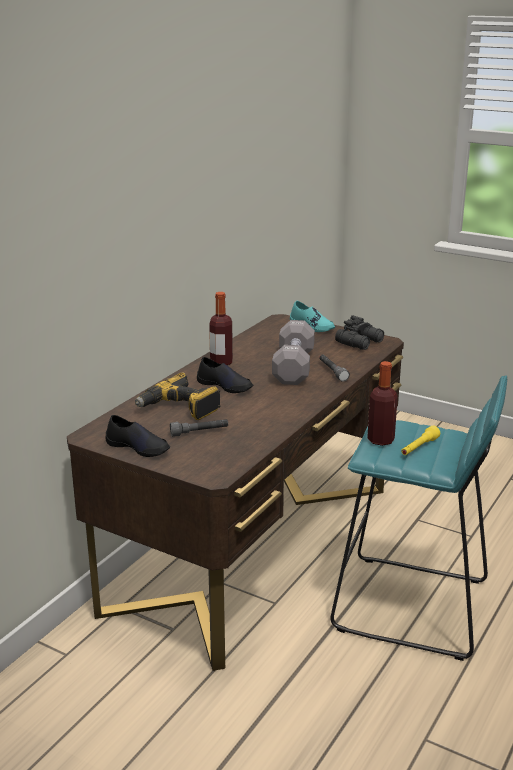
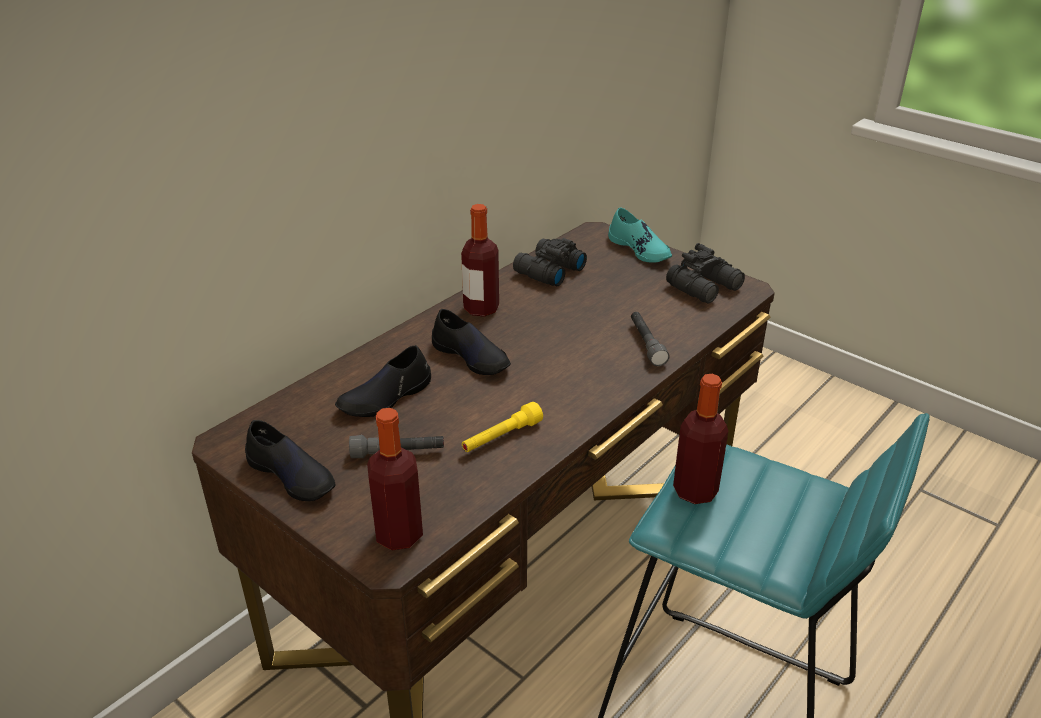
camera: 10 degrees right, 10 degrees up
power drill [135,372,221,420] -> black shoe [335,345,431,417]
grey dumbbell [272,320,315,385] -> none
yellow flashlight [401,426,440,455] -> yellow flashlight moved to [462,402,543,452]
none -> bottle [367,408,423,550]
none -> black binoculars [513,238,587,286]

